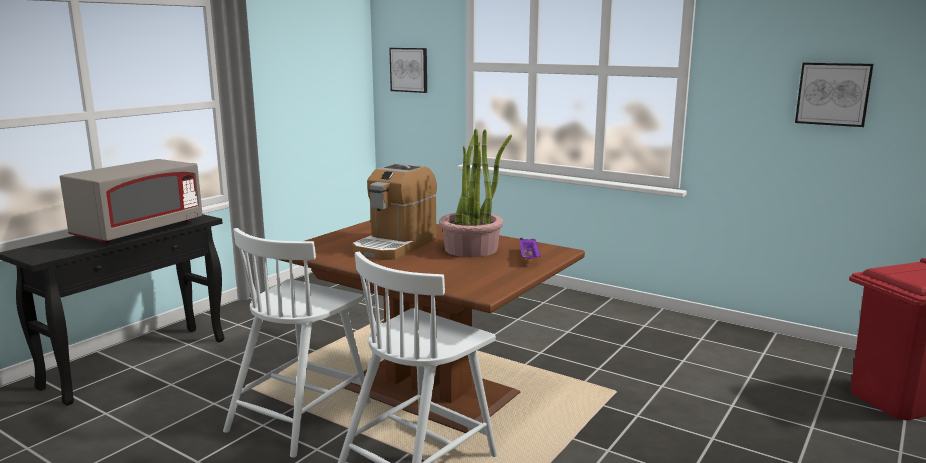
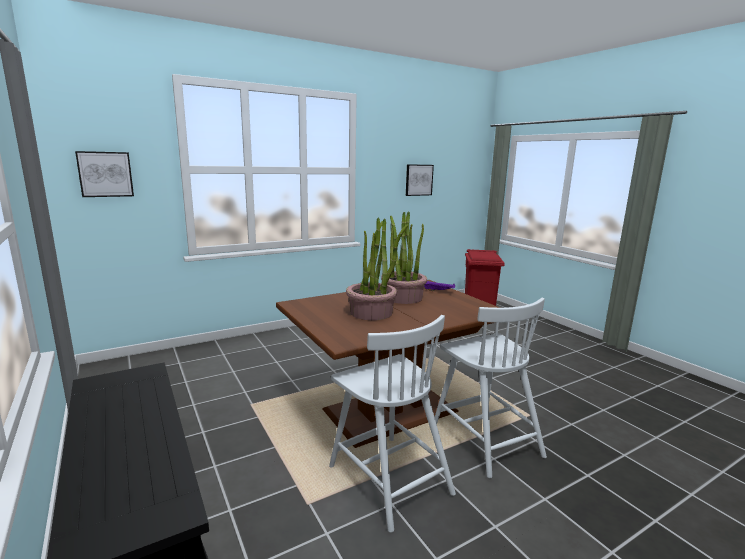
camera: 65 degrees left, 0 degrees up
grey microwave [60,159,202,243] -> none
coffee machine [352,163,437,260] -> potted plant [346,218,408,320]

